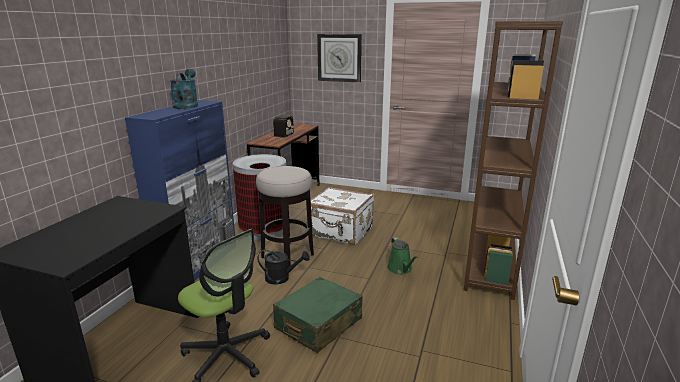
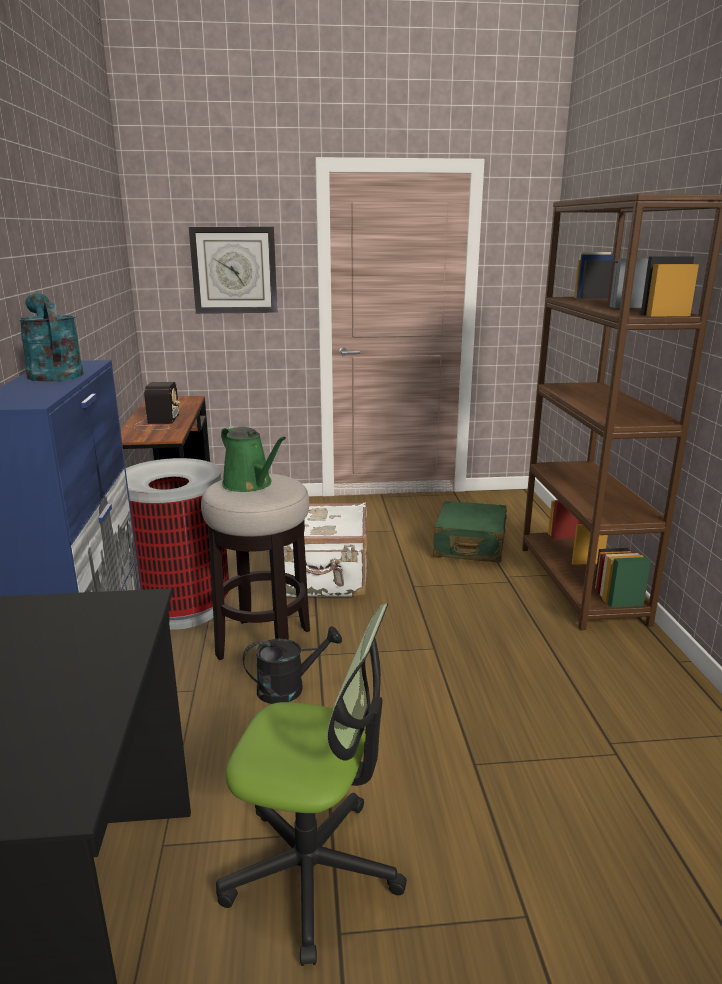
camera: 25 degrees left, 0 degrees up
green suitcase [273,277,362,353] -> green suitcase moved to [433,501,507,563]
green watering can [387,237,418,275] -> green watering can moved to [221,426,286,492]

